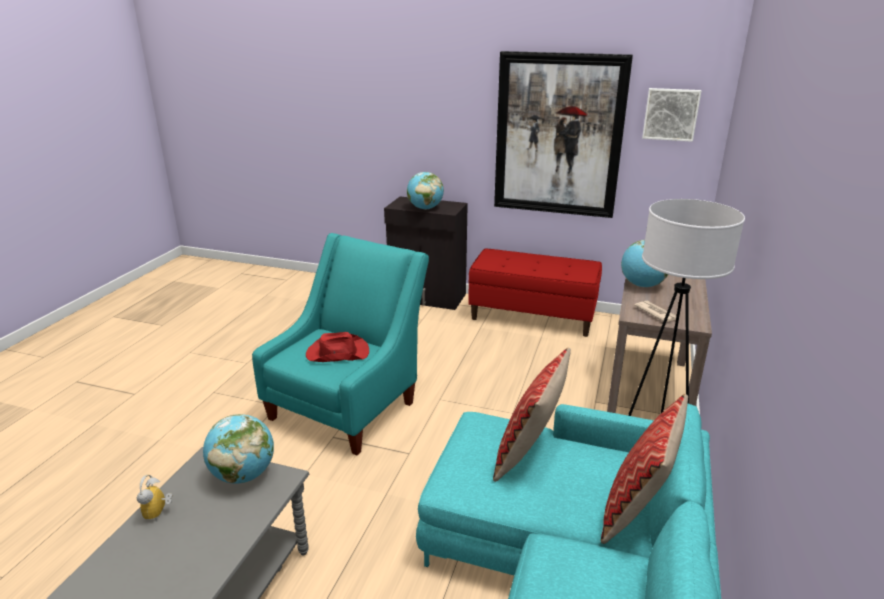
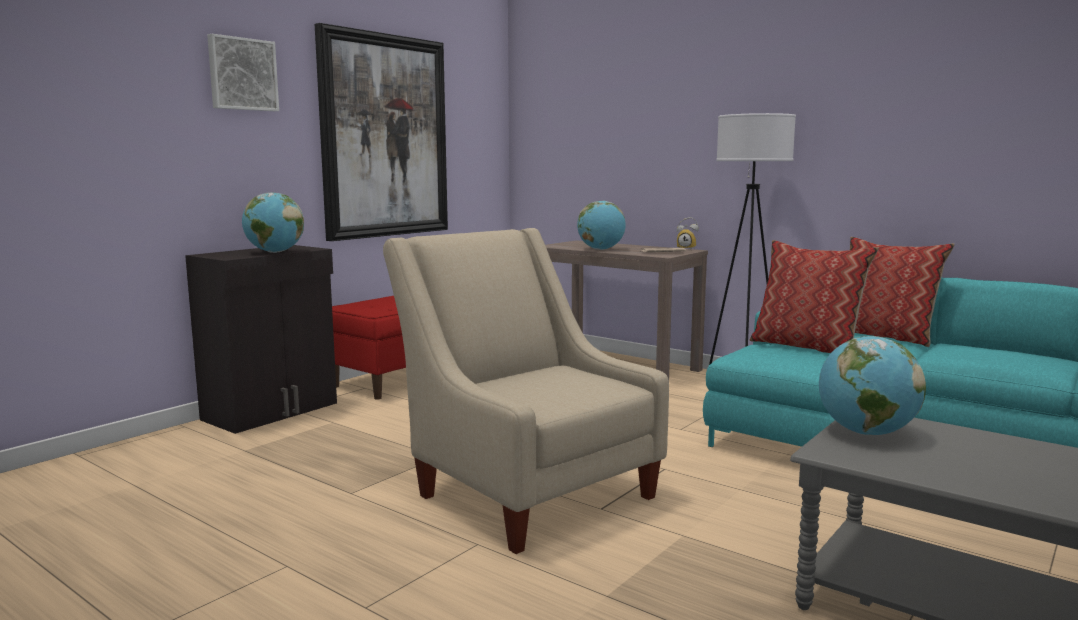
camera: 70 degrees left, 15 degrees down
alarm clock [137,475,173,522] -> alarm clock moved to [677,217,699,250]
turquoise armchair [252,233,429,455] -> beige armchair [383,228,669,554]
red hat [306,332,369,362] -> none
picture [642,88,701,142] -> picture moved to [207,34,279,111]

